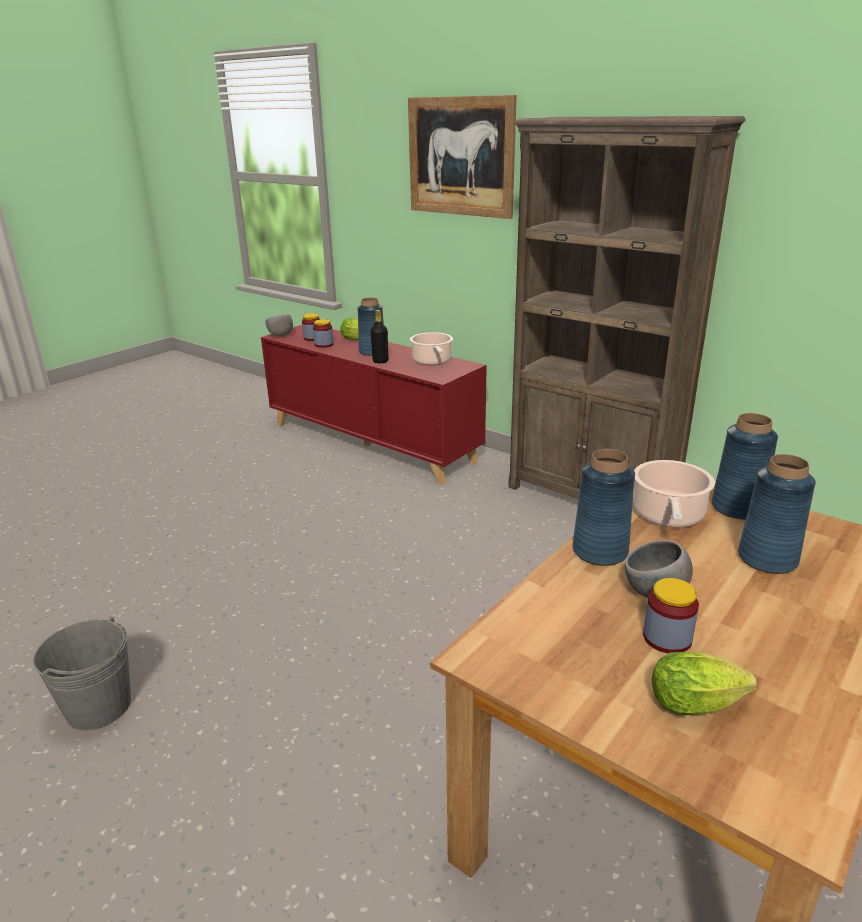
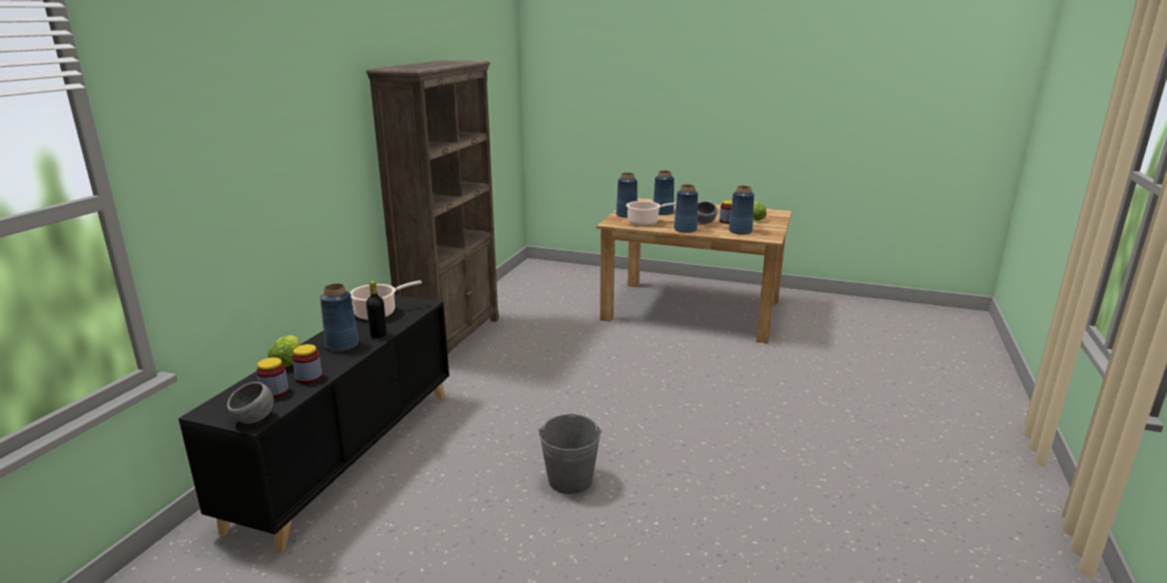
camera: 110 degrees left, 5 degrees down
grey bucket [33,617,131,730] -> grey bucket moved to [538,414,602,494]
red cabinet [261,325,487,485] -> black cabinet [178,295,449,553]
picture [408,95,517,219] -> none
none -> blue vase [729,186,754,234]

